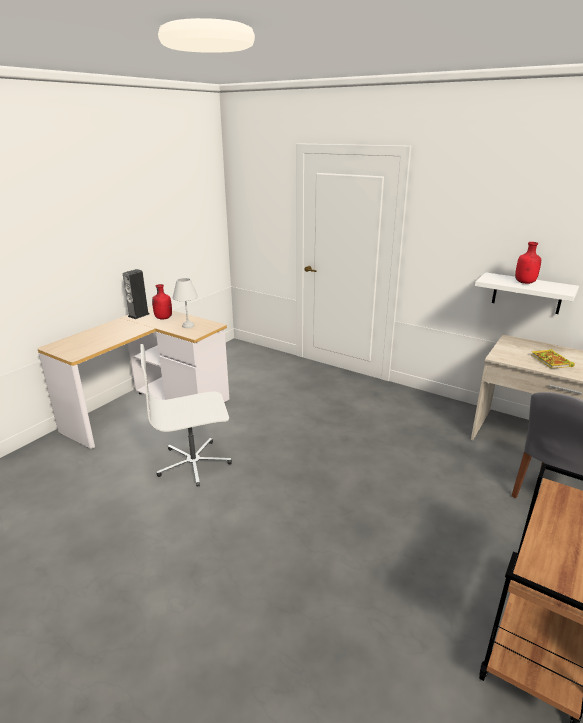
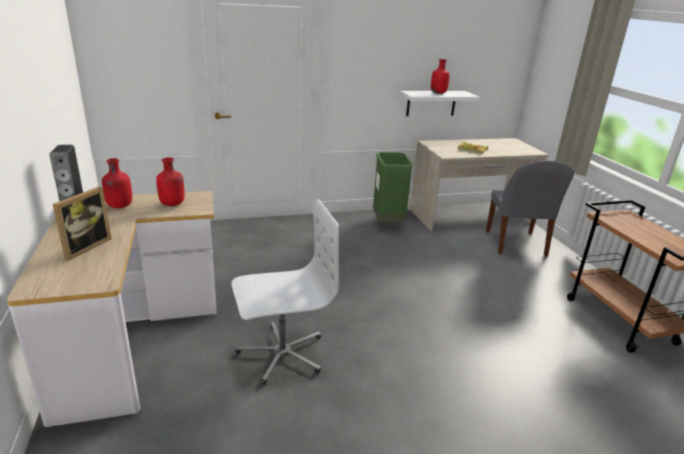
camera: 50 degrees left, 0 degrees up
white office chair [140,344,232,487] -> white office chair turned 135 degrees counterclockwise [231,199,339,385]
white table lamp [173,278,198,328] -> red bottle [156,157,185,206]
none -> picture frame [53,187,112,261]
none -> green trash can [373,152,414,222]

